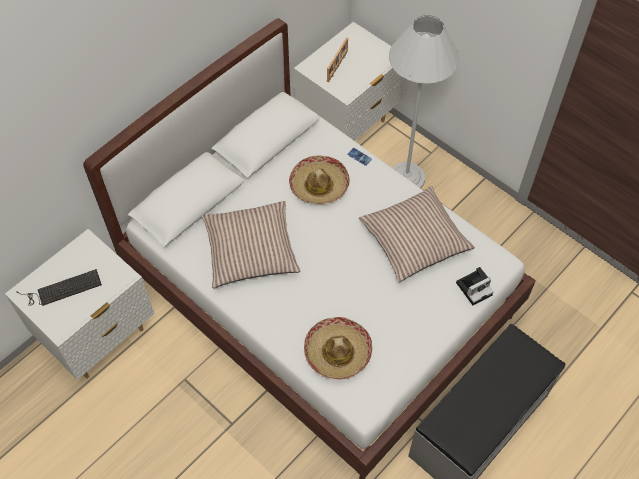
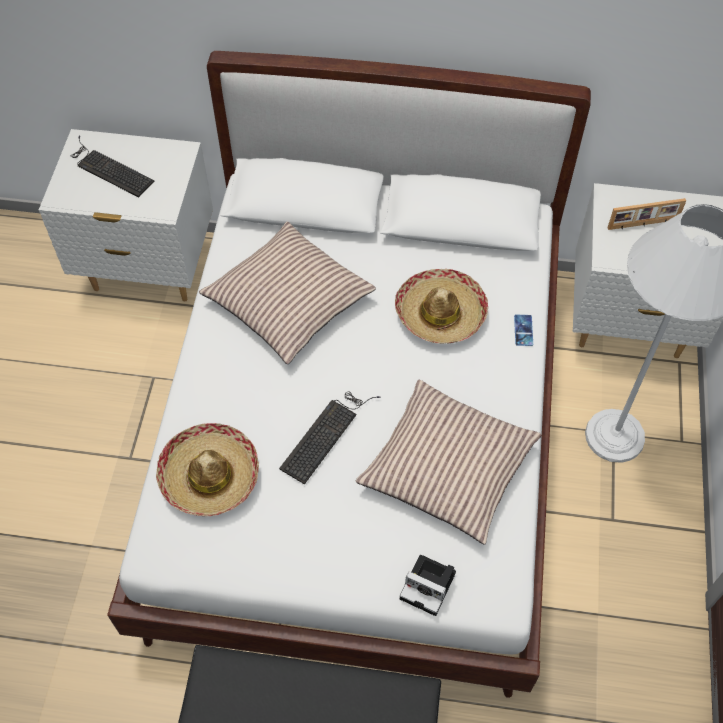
camera: 55 degrees right, 0 degrees up
none -> keyboard [279,391,380,485]

